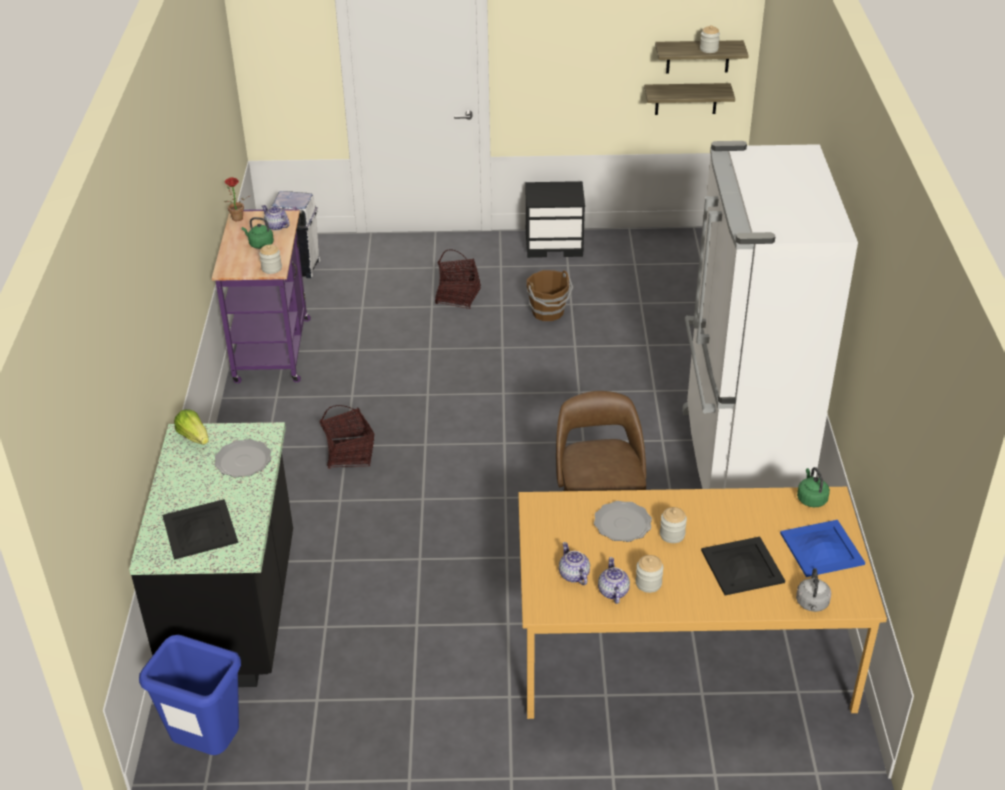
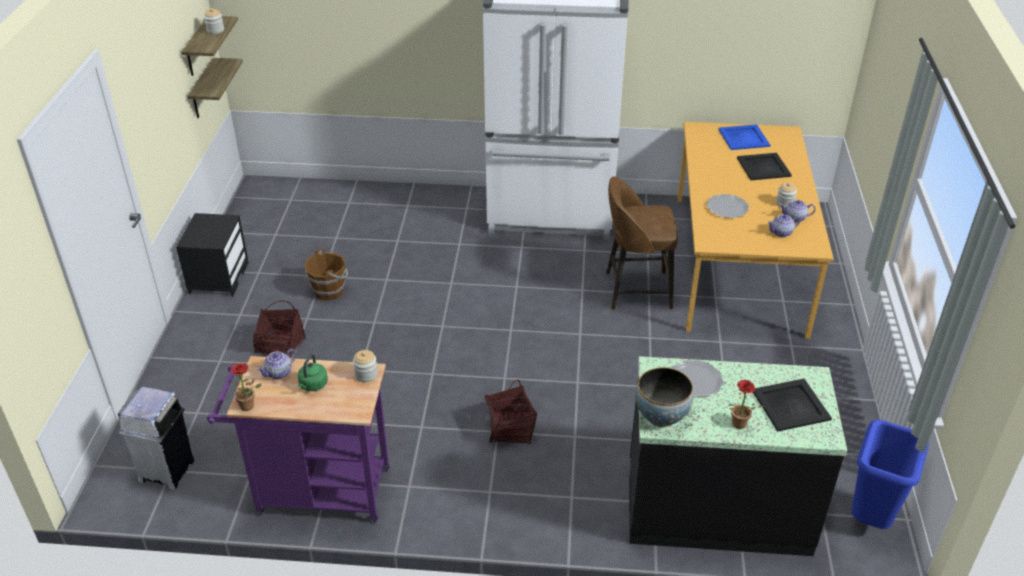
camera: 85 degrees left, 0 degrees up
lettuce [174,409,209,445] -> bowl [636,367,693,427]
jar [660,507,687,543] -> none
grey kettle [796,568,831,612] -> none
green kettle [797,467,830,507] -> none
none -> potted plant [728,380,764,429]

